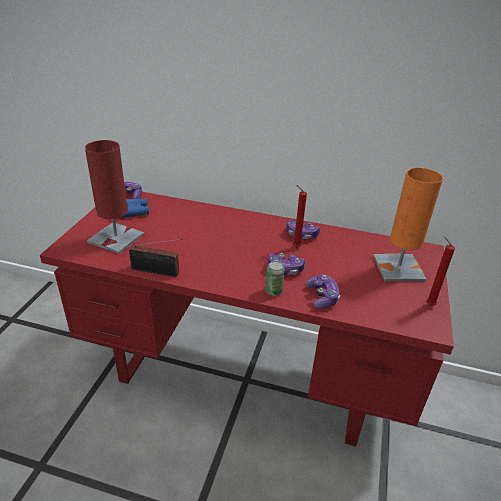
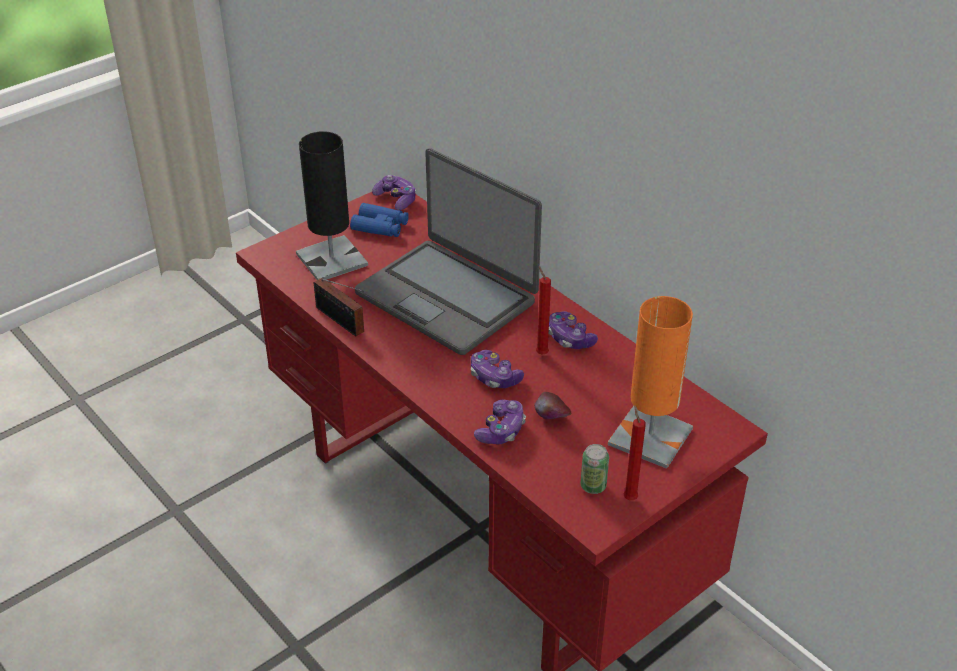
camera: 35 degrees right, 5 degrees up
red table lamp [85,140,144,254] -> black table lamp [296,131,368,280]
can [265,261,285,296] -> can moved to [581,444,609,494]
none -> laptop [355,148,542,355]
none -> apple [534,392,571,419]

